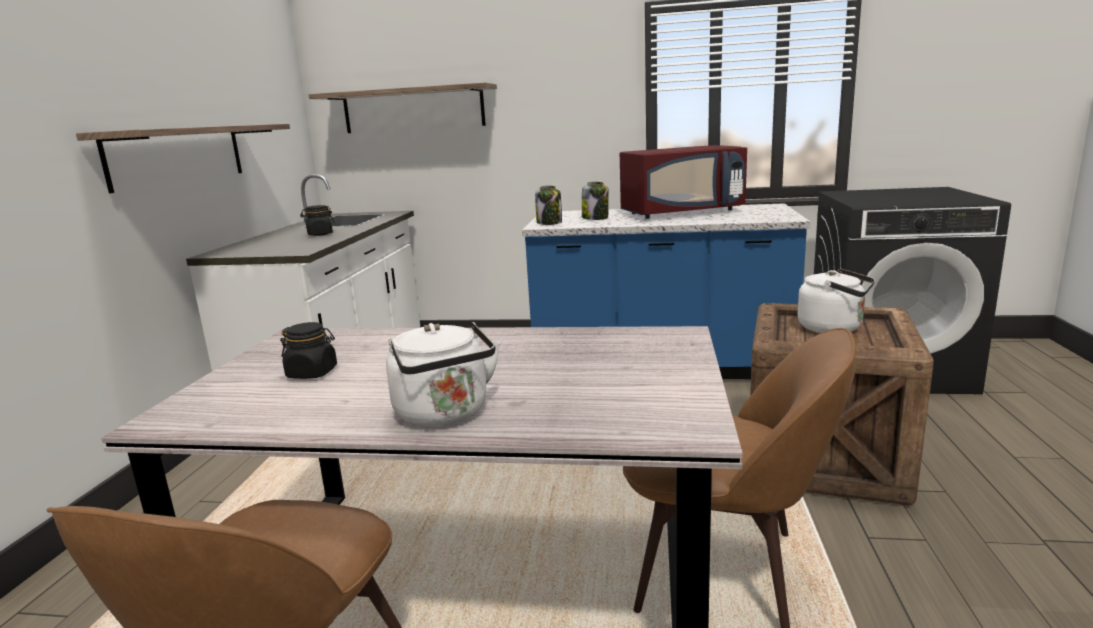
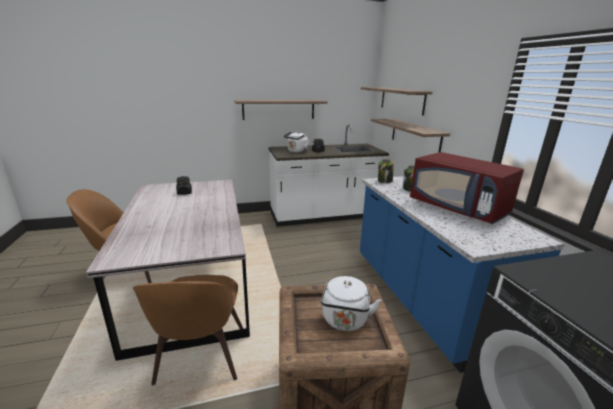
camera: 65 degrees right, 5 degrees up
white kettle [386,322,500,426] -> white kettle moved to [284,132,310,153]
none -> shelf [371,119,450,153]

